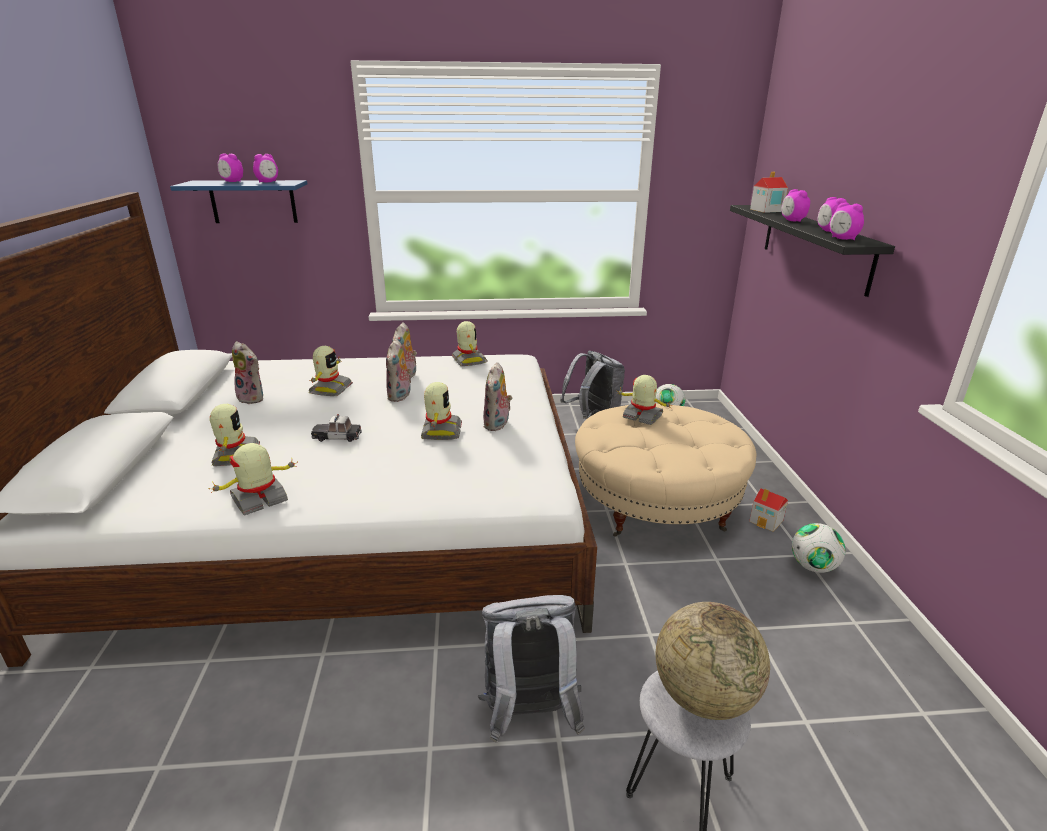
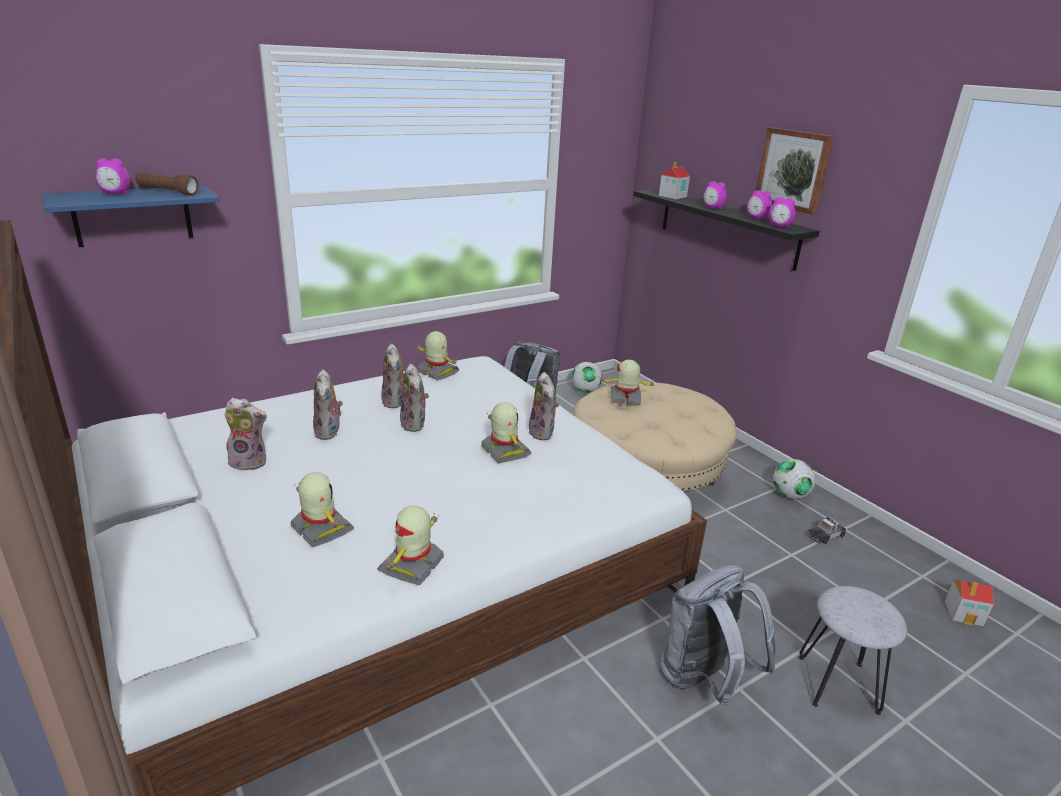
camera: 30 degrees left, 0 degrees up
alarm clock [253,154,278,183] -> brown flashlight [135,173,199,196]
toy robot [309,346,352,396] -> plush toy [313,369,343,440]
toy car [311,414,362,442] -> toy car moved to [806,517,846,544]
globe [656,602,770,720] -> none
toy house [749,488,788,532] -> toy house moved to [945,580,994,626]
none -> picture [756,128,834,214]

